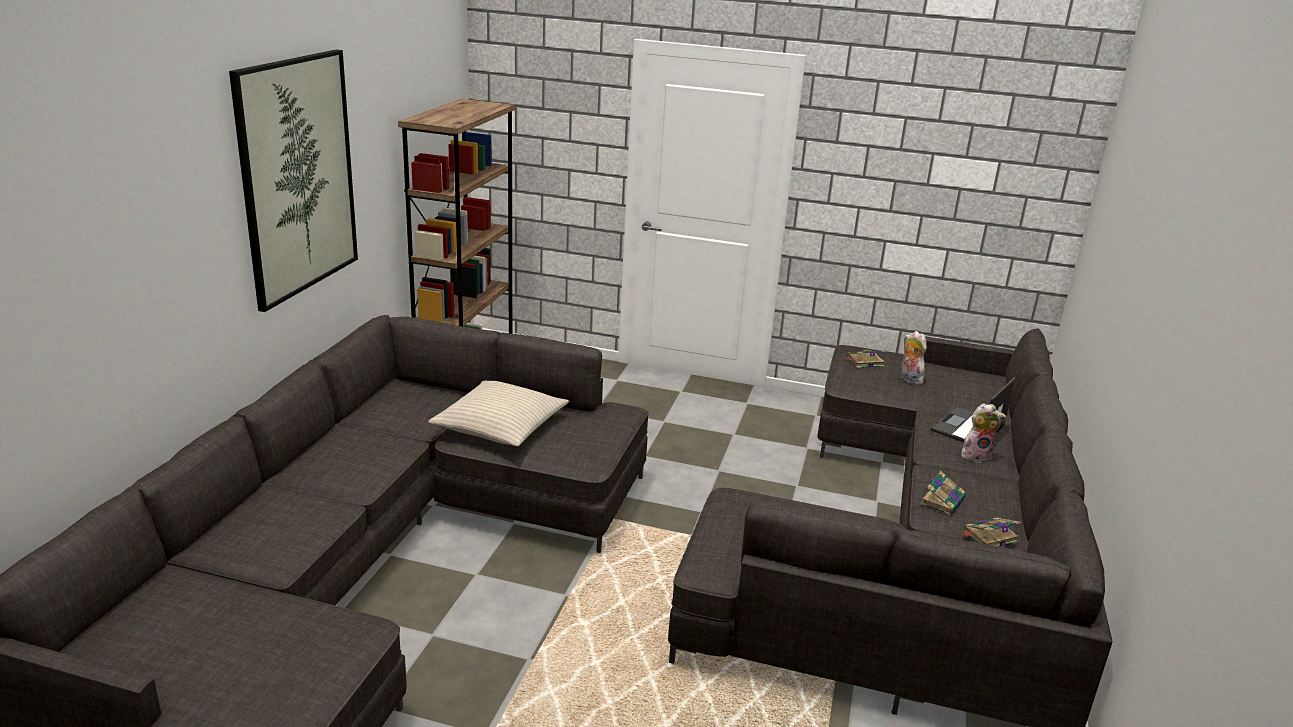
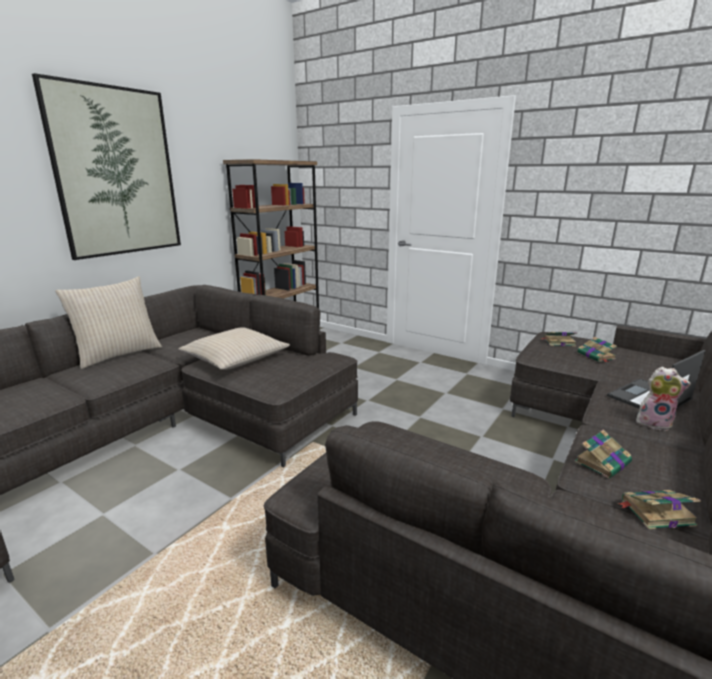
camera: 20 degrees right, 5 degrees down
plush toy [900,331,927,385] -> book [577,337,617,362]
none -> beige pillow [55,277,162,369]

